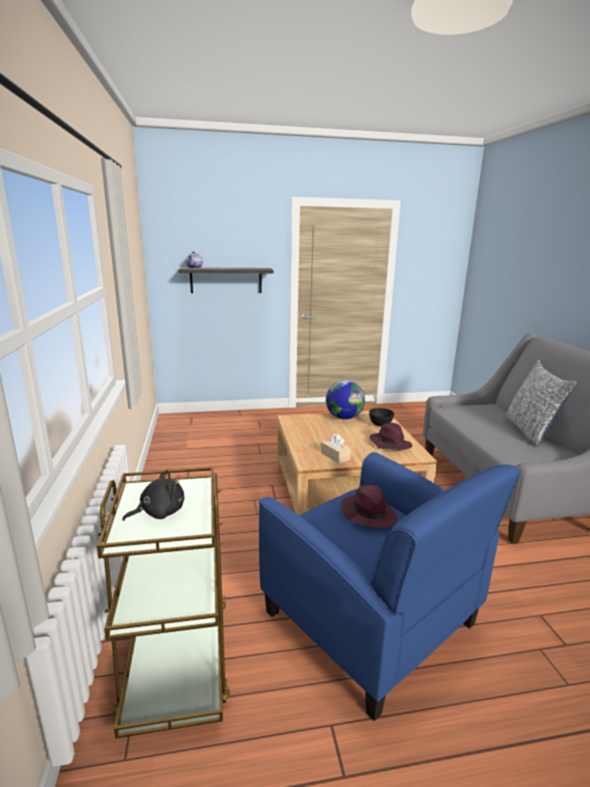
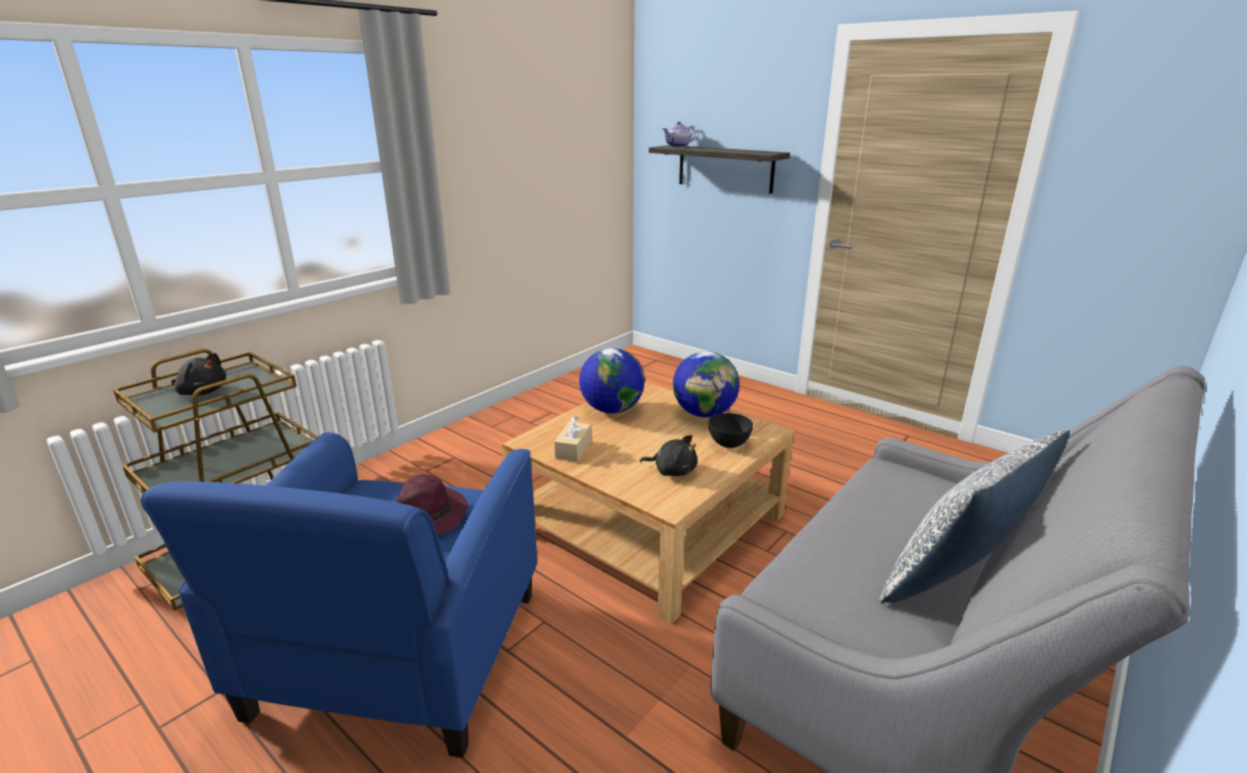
camera: 50 degrees right, 5 degrees up
purple hat [369,423,412,450] -> black plush toy [640,435,698,476]
none -> globe [579,348,645,413]

